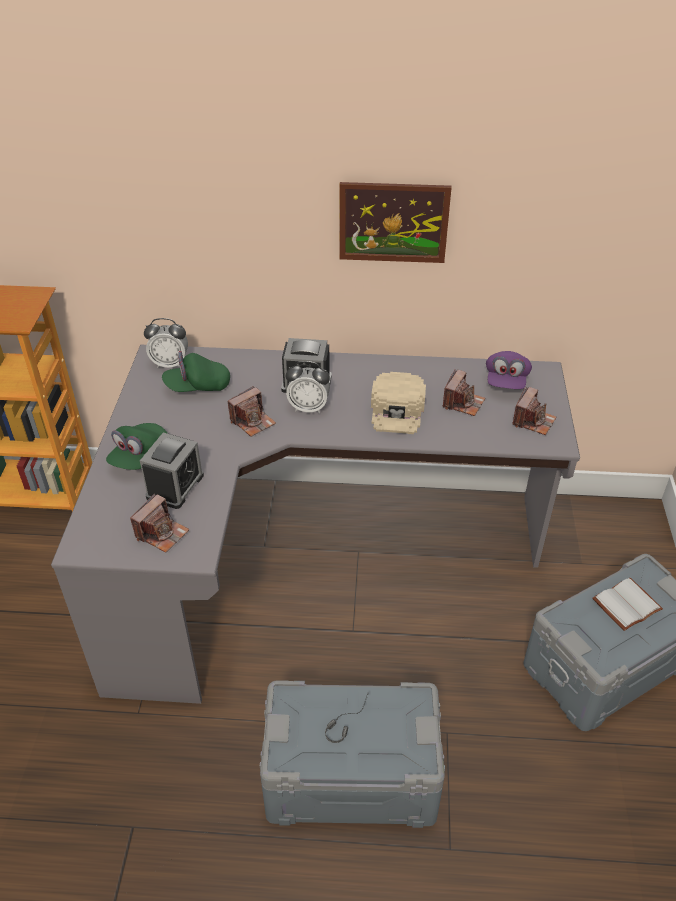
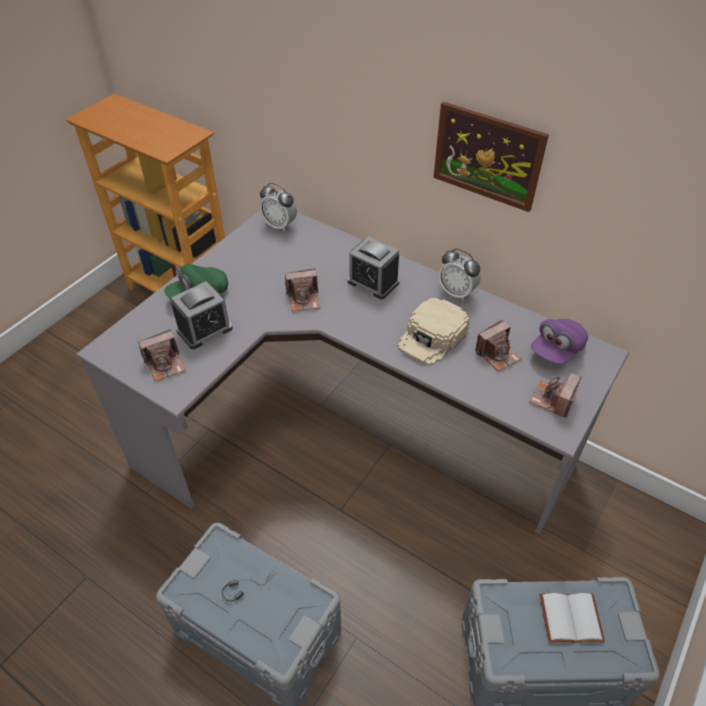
camera: 30 degrees right, 5 degrees up
green cap [162,351,230,392] -> none
alarm clock [286,361,330,414] -> alarm clock moved to [438,248,481,301]
camera [512,386,556,435] -> camera turned 150 degrees clockwise [530,373,582,418]

